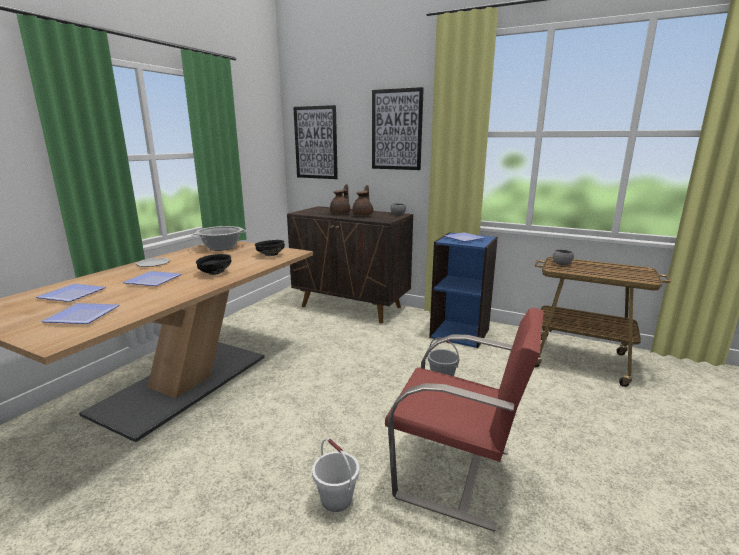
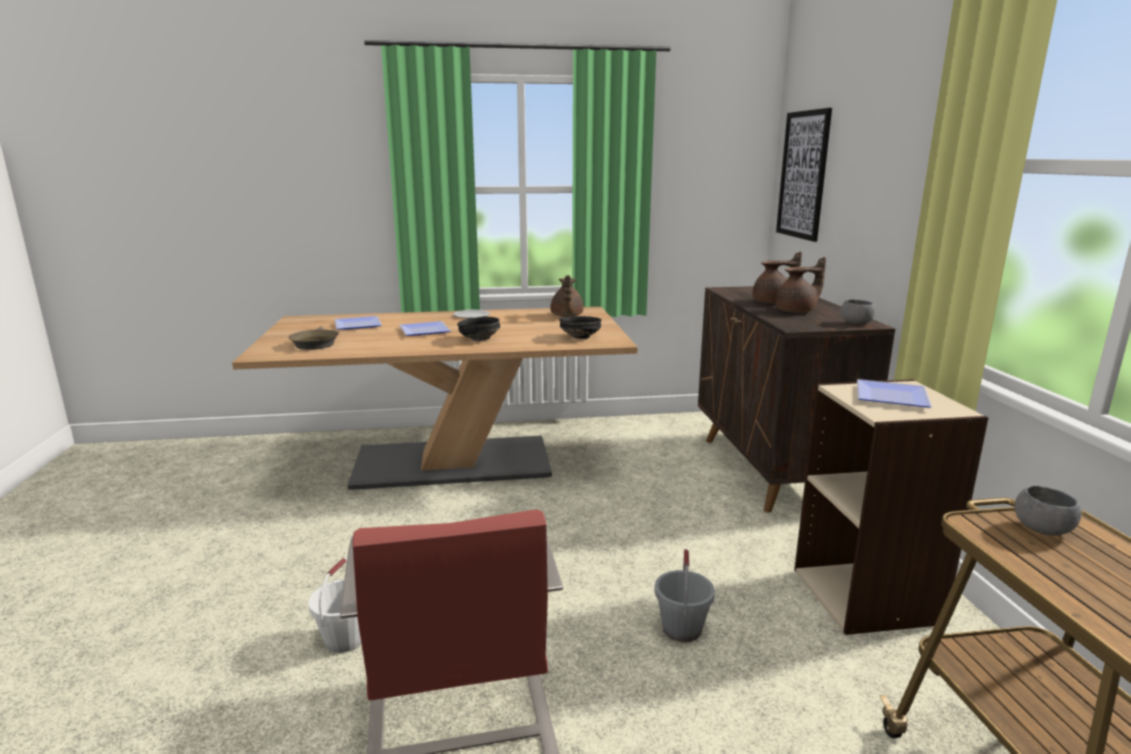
camera: 55 degrees right, 0 degrees up
plate [41,303,120,324] -> brown frying pan [288,326,339,350]
cooking pot [191,226,248,251] -> brown teapot [551,275,584,317]
picture [372,87,424,170] -> none
blue bookcase [429,232,498,348] -> beige bookcase [794,379,989,635]

